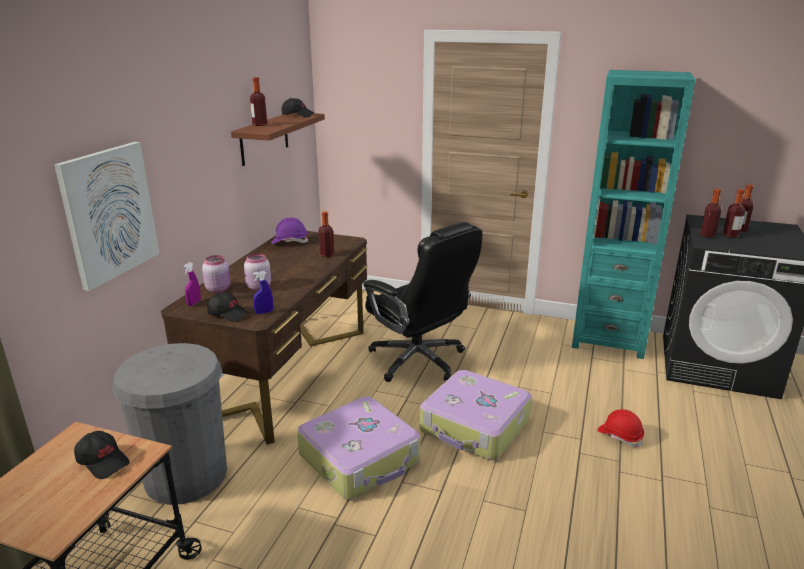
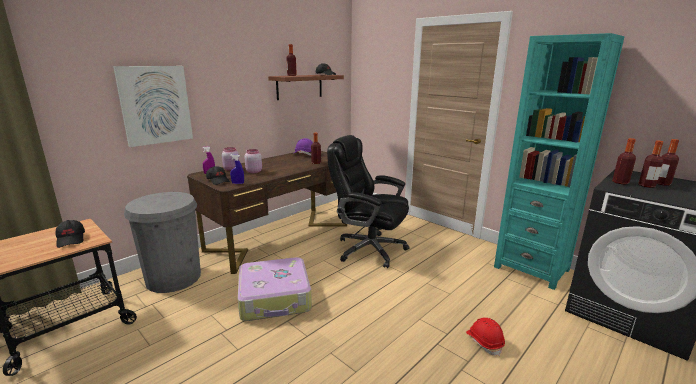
camera: 25 degrees right, 5 degrees down
black office chair [363,222,482,382] -> black office chair turned 135 degrees clockwise [327,135,410,268]
suitcase [420,370,532,460] -> none

